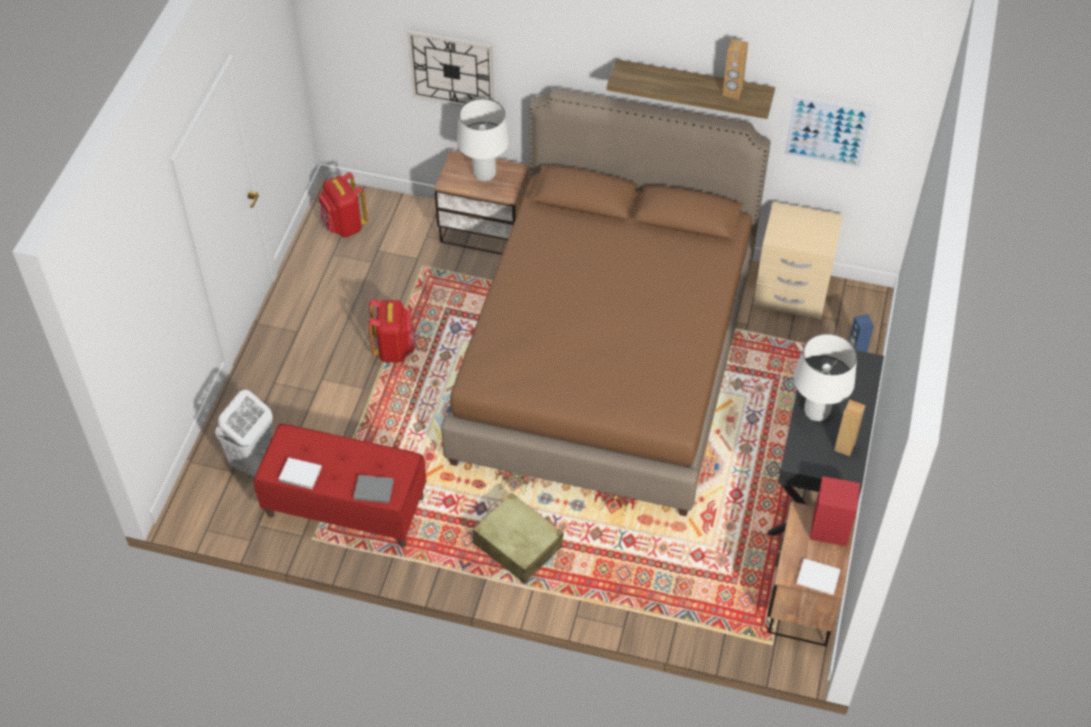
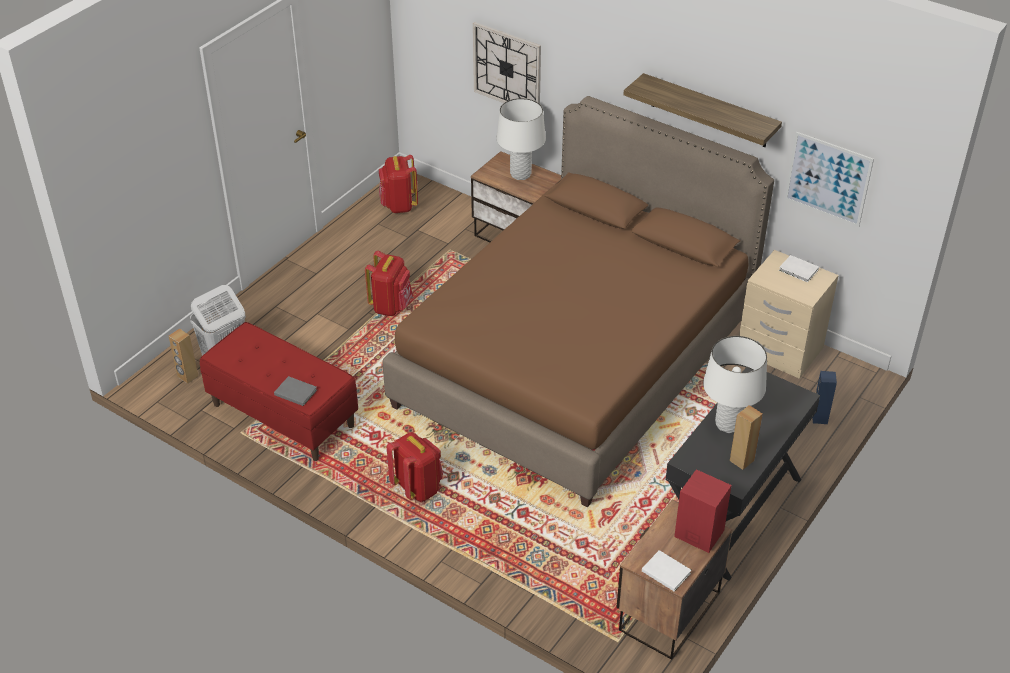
camera: 20 degrees right, 10 degrees down
white book [279,457,322,489] -> white book moved to [779,255,819,283]
beige suitcase [473,493,563,584] -> red backpack [387,432,443,502]
brown speaker [723,39,748,99] -> brown speaker moved to [169,329,198,384]

